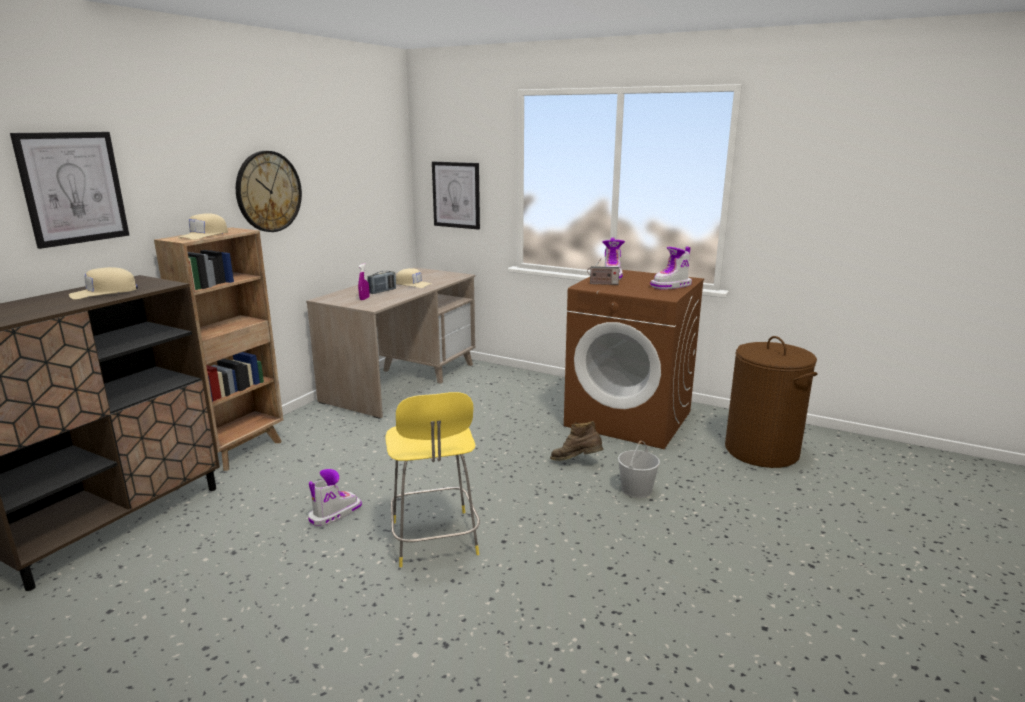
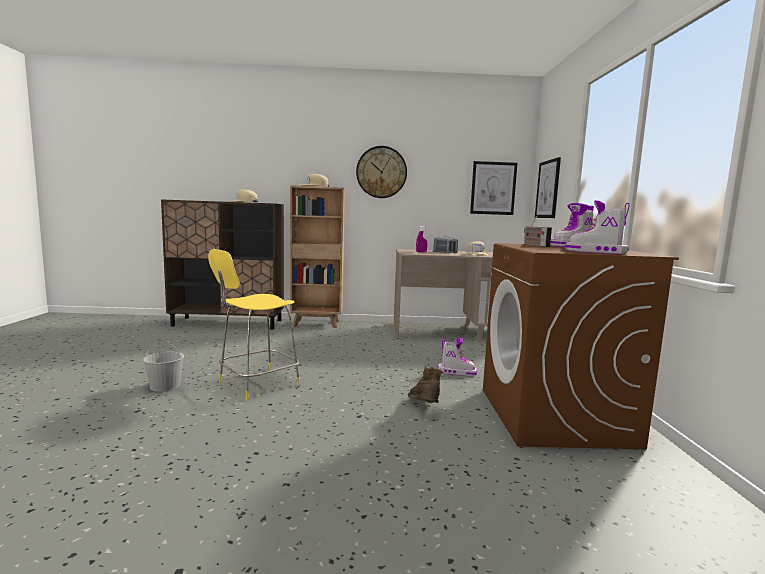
camera: 60 degrees right, 10 degrees down
picture [10,132,129,249] -> picture moved to [470,161,517,215]
boot [308,469,362,527] -> boot moved to [438,338,477,376]
white bucket [618,441,660,498] -> white bucket moved to [143,340,184,392]
brown laundry basket [725,336,818,468] -> none

